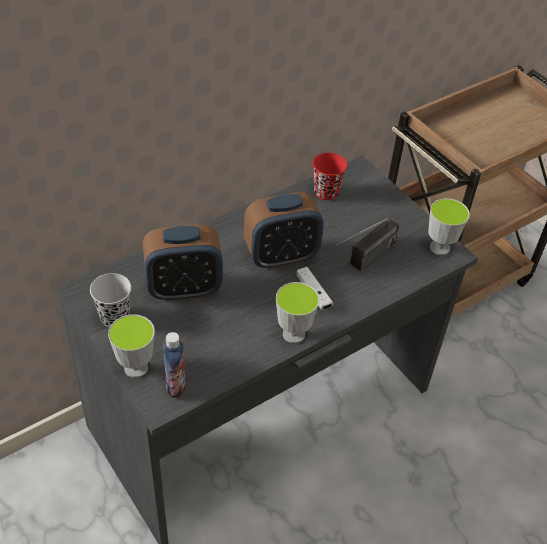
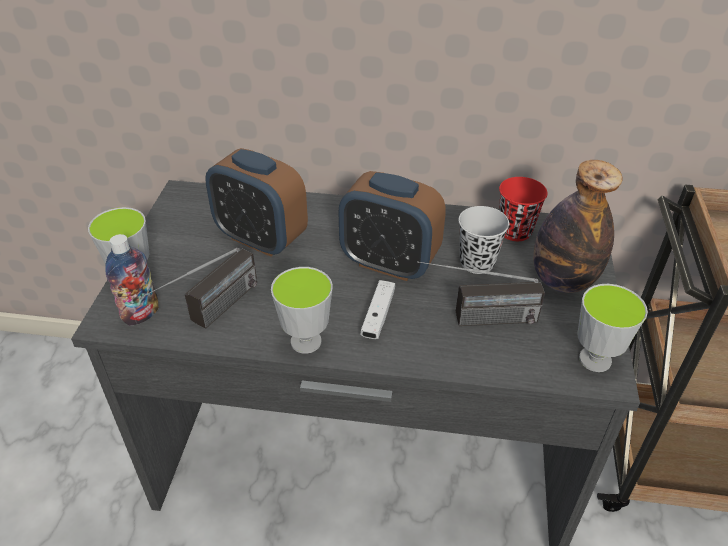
camera: 45 degrees right, 5 degrees down
black cup [90,273,131,327] -> black cup moved to [459,206,509,274]
none -> radio [144,248,257,329]
none -> bottle [533,160,623,293]

